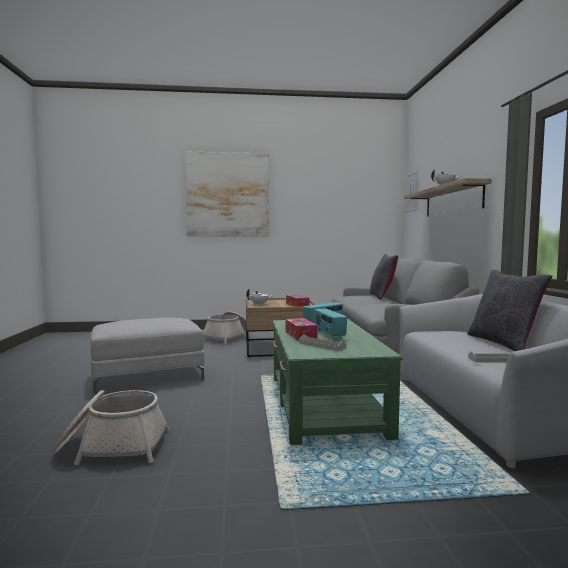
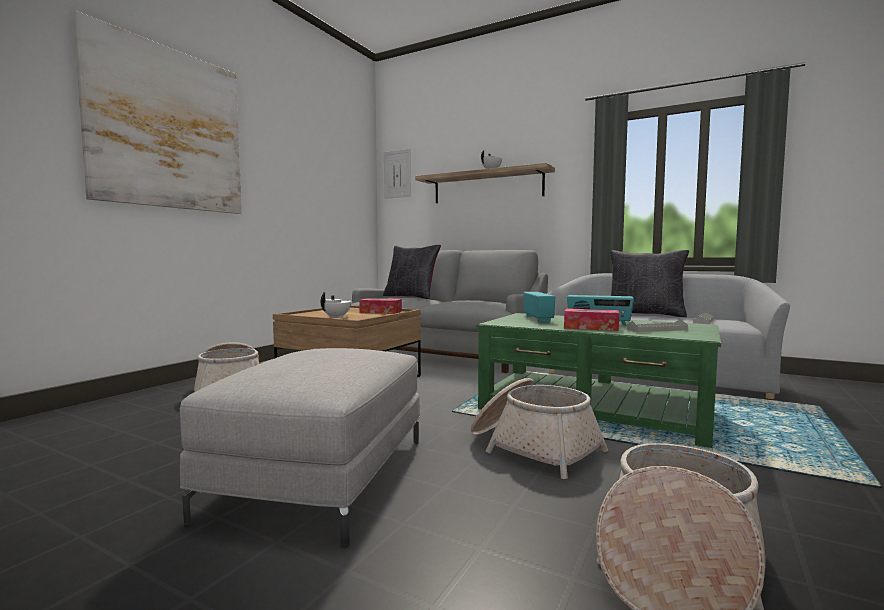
camera: 55 degrees left, 0 degrees up
none -> basket [471,378,608,479]

